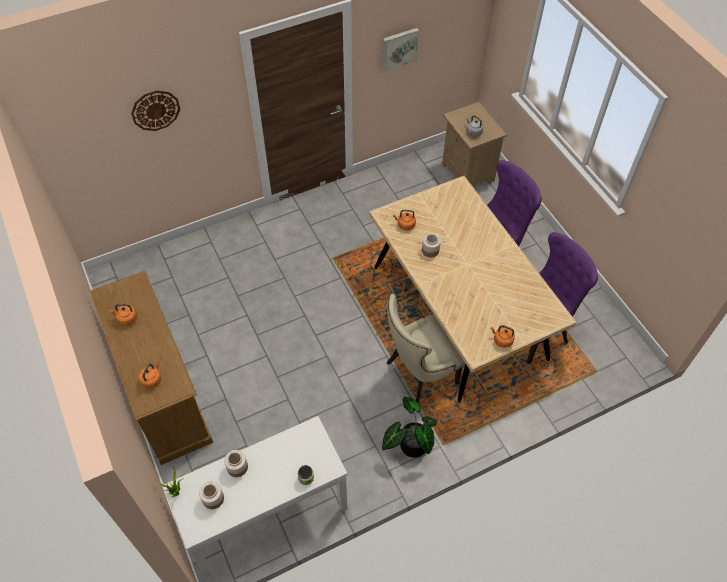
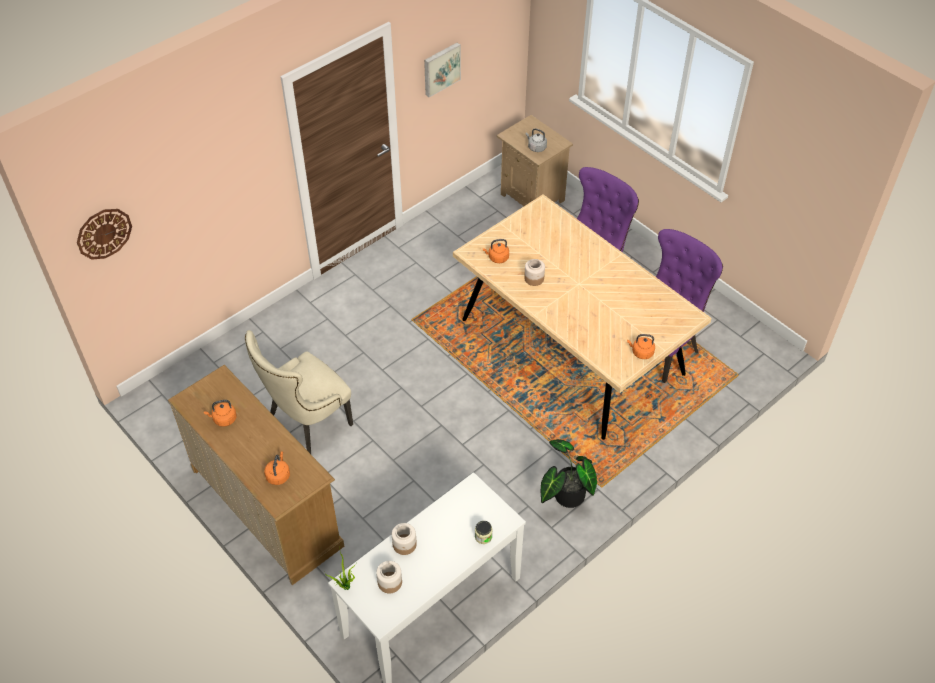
camera: 15 degrees left, 5 degrees down
wall clock [131,90,180,131] -> wall clock moved to [77,209,132,260]
beige chair [387,294,465,403] -> beige chair moved to [245,330,353,454]

